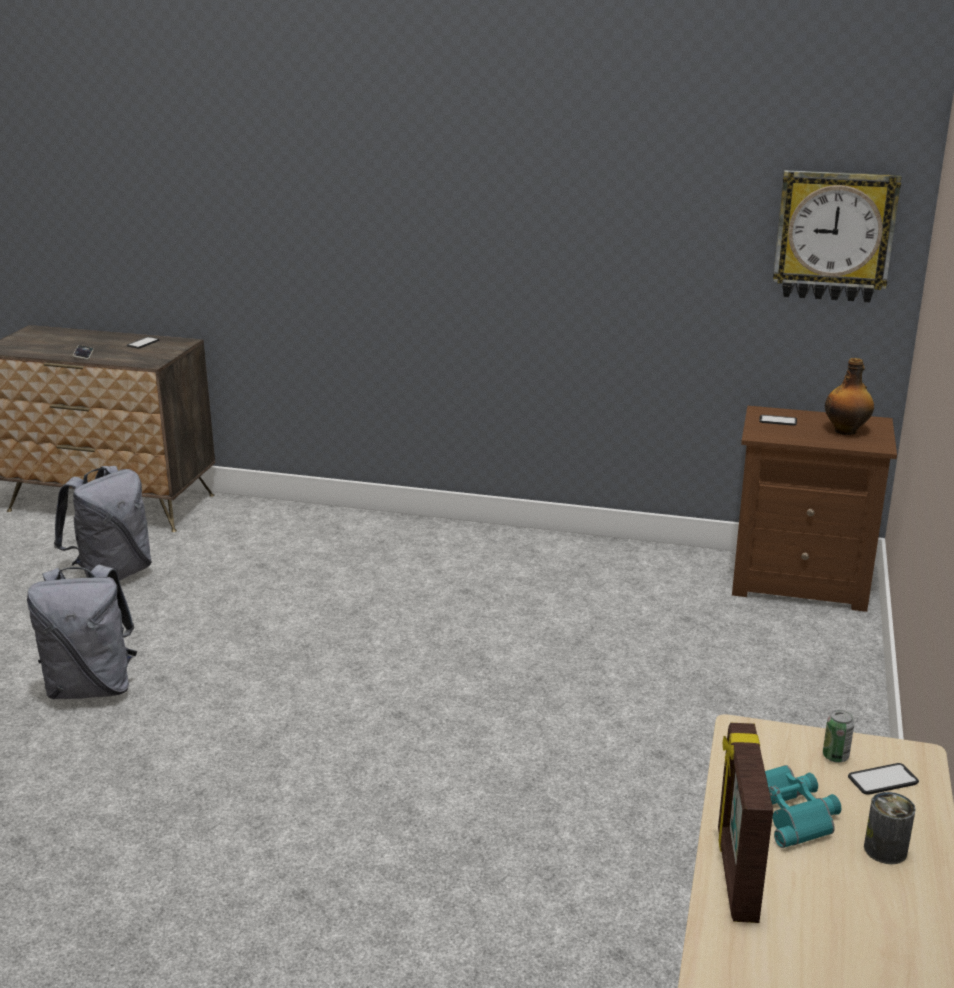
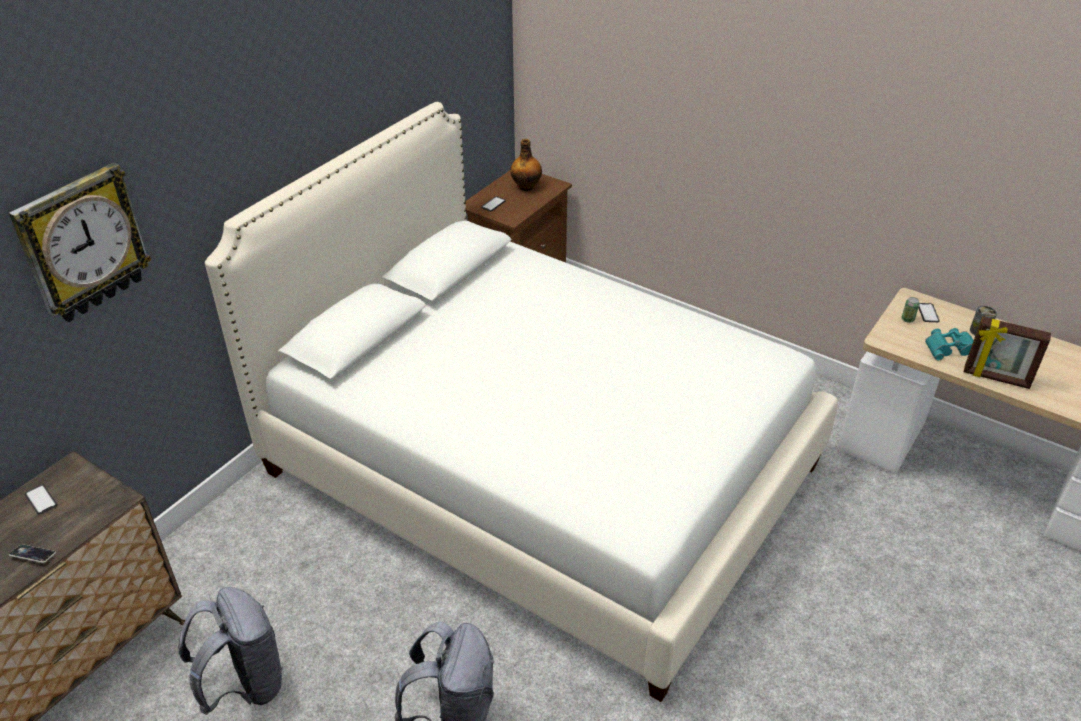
camera: 70 degrees left, 15 degrees up
wall clock [773,170,901,303] -> wall clock moved to [9,163,151,322]
none -> white bed [205,102,838,702]

